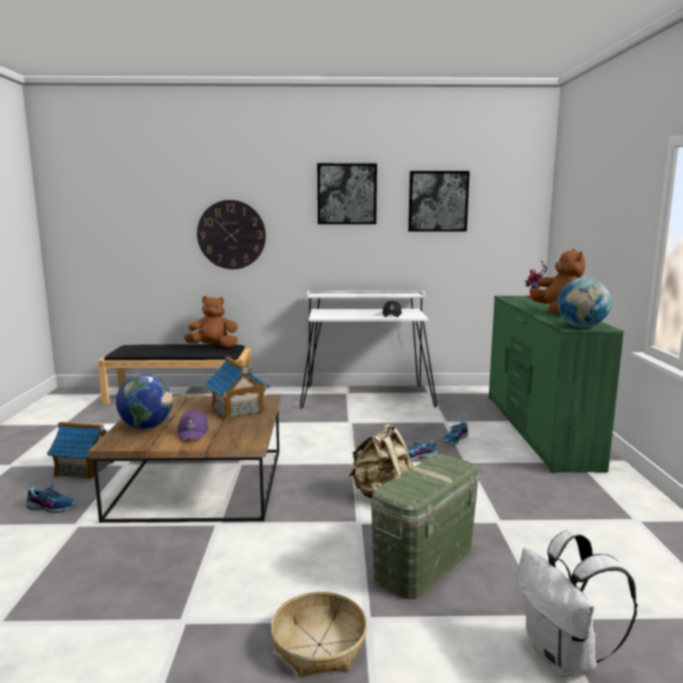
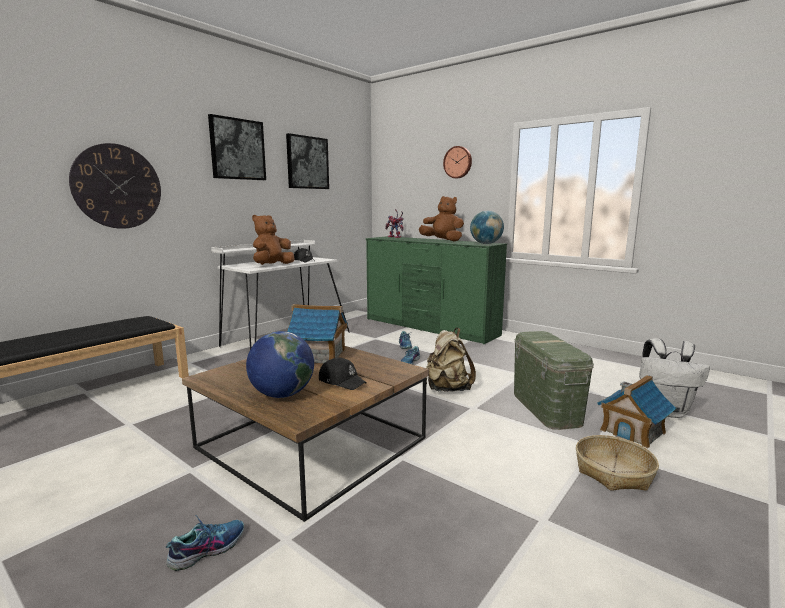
camera: 50 degrees left, 0 degrees up
toy house [47,422,115,479] -> toy house moved to [597,375,676,448]
purple cap [177,410,208,441] -> black cap [319,357,367,390]
brown plush toy [184,296,238,347] -> brown plush toy moved to [252,215,294,265]
none -> wall clock [443,146,472,178]

